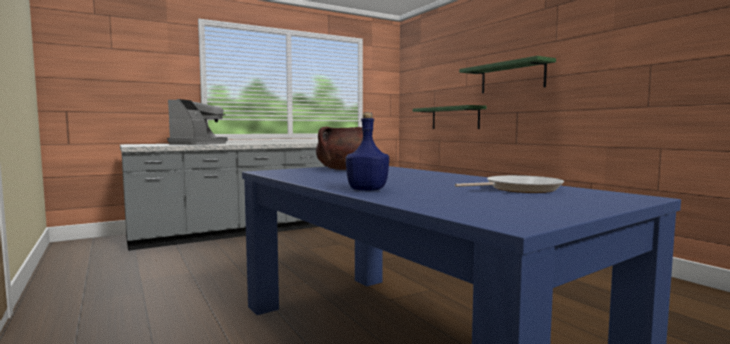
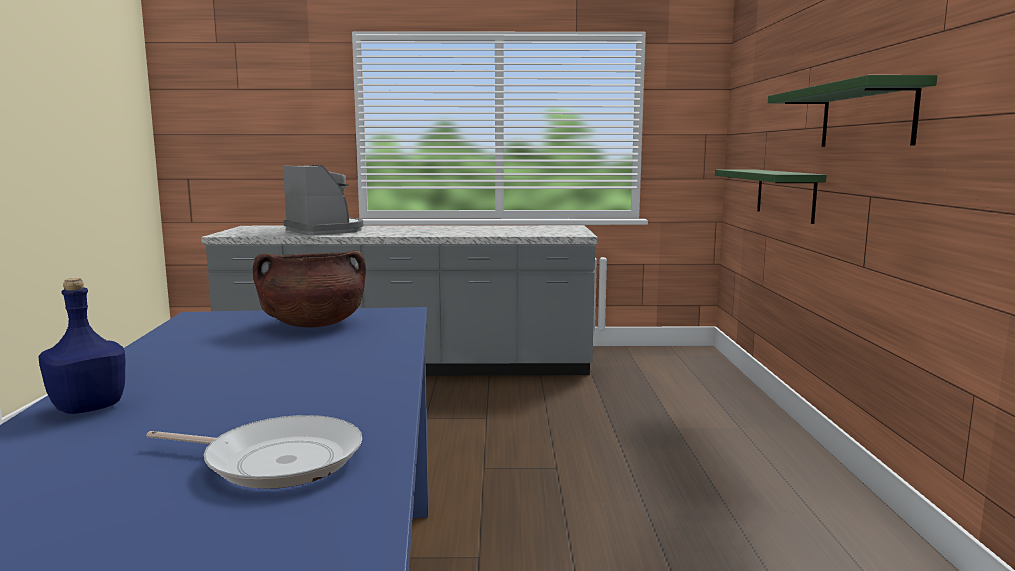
camera: 30 degrees right, 5 degrees up
coffee machine [167,99,228,145] -> coffee machine turned 75 degrees counterclockwise [283,165,363,235]

